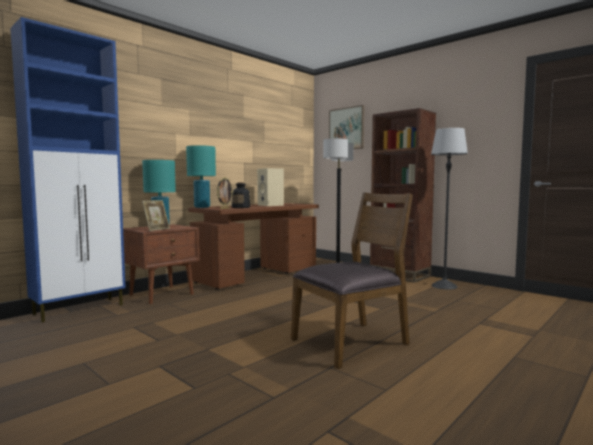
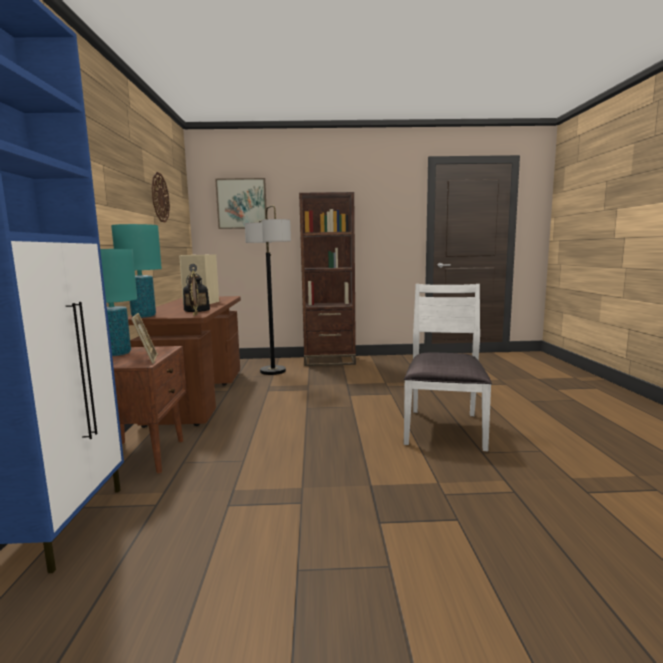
camera: 45 degrees left, 5 degrees up
brown chair [291,192,413,369] -> white chair [404,284,492,451]
floor lamp [431,128,468,290] -> none
none -> wall clock [152,172,170,223]

